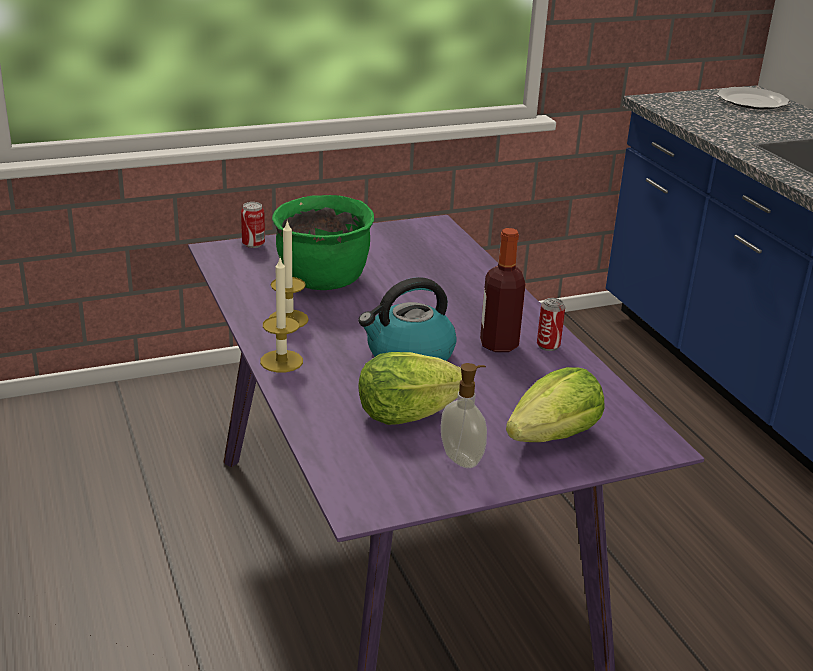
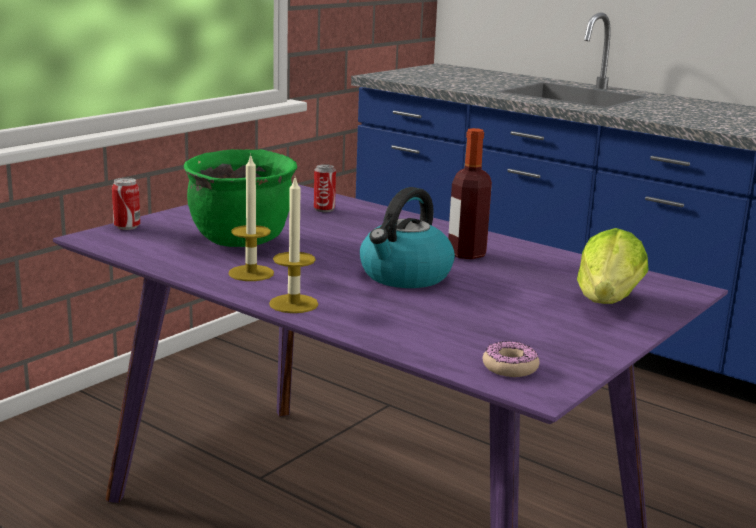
camera: 30 degrees left, 10 degrees down
lettuce [358,352,462,425] -> none
soap dispenser [441,363,487,468] -> none
can [537,298,565,351] -> can moved to [314,164,336,212]
plate [717,87,789,109] -> none
none -> donut [483,341,539,377]

